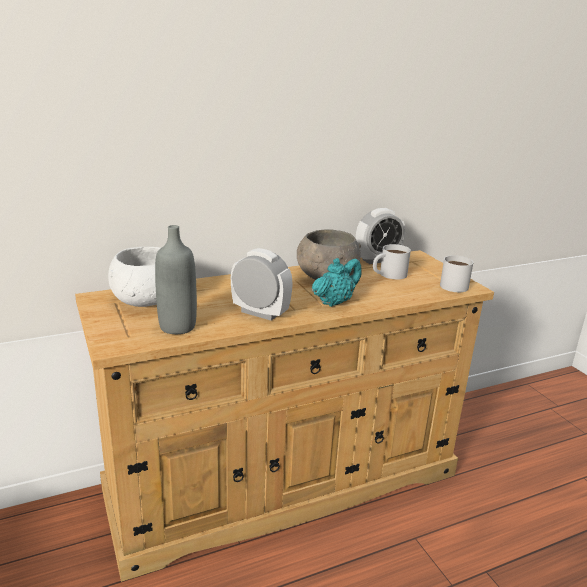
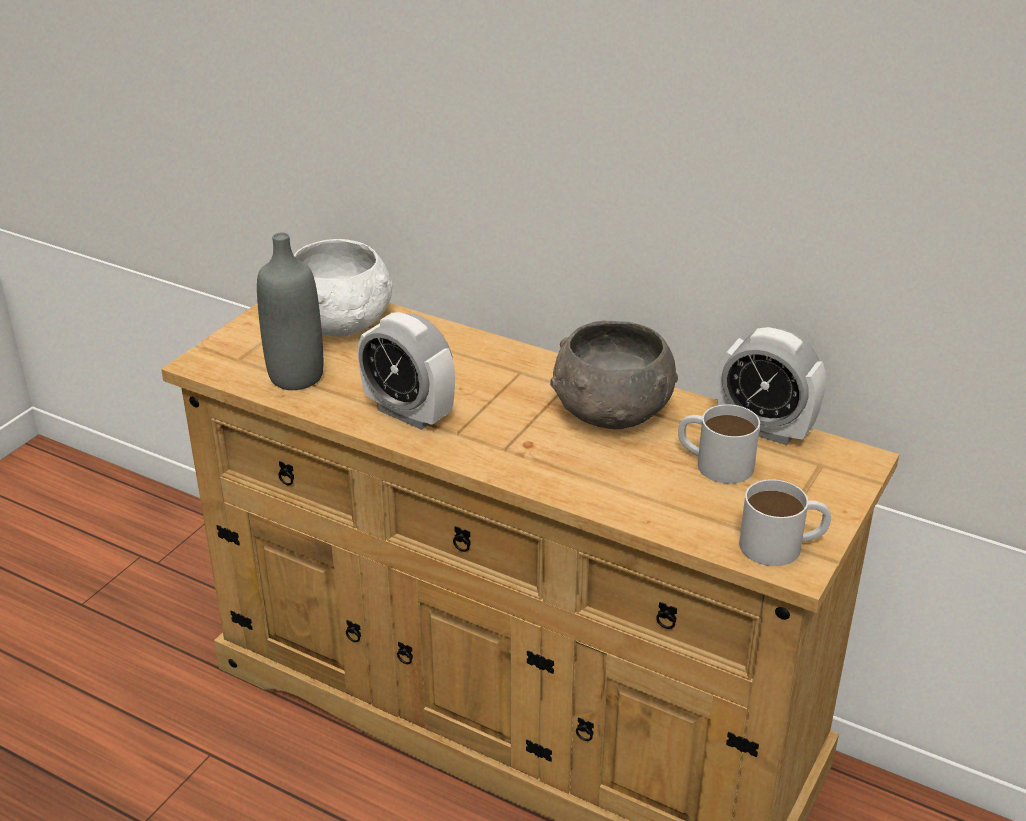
camera: 55 degrees right, 10 degrees up
alarm clock [231,248,293,321] -> alarm clock turned 135 degrees clockwise [358,312,455,430]
turquoise teapot [312,258,362,307] -> none

